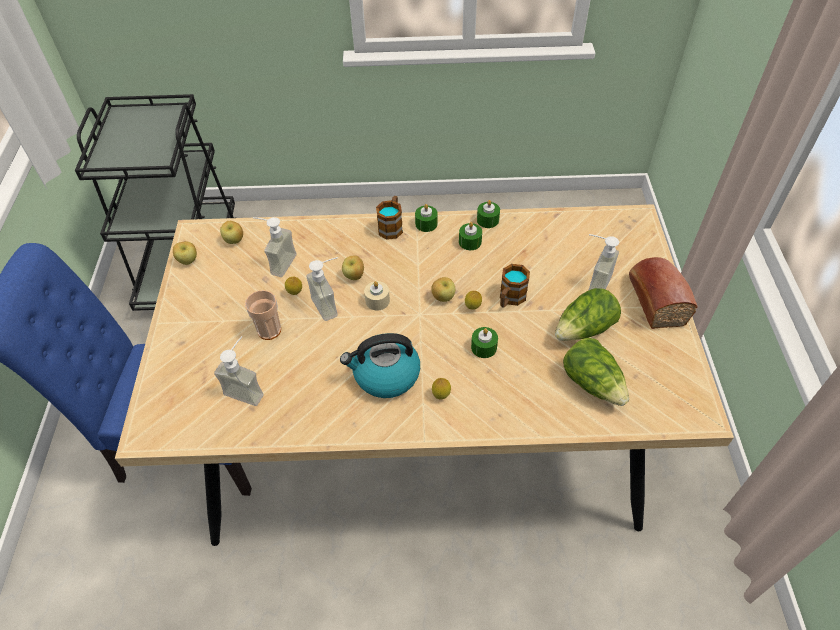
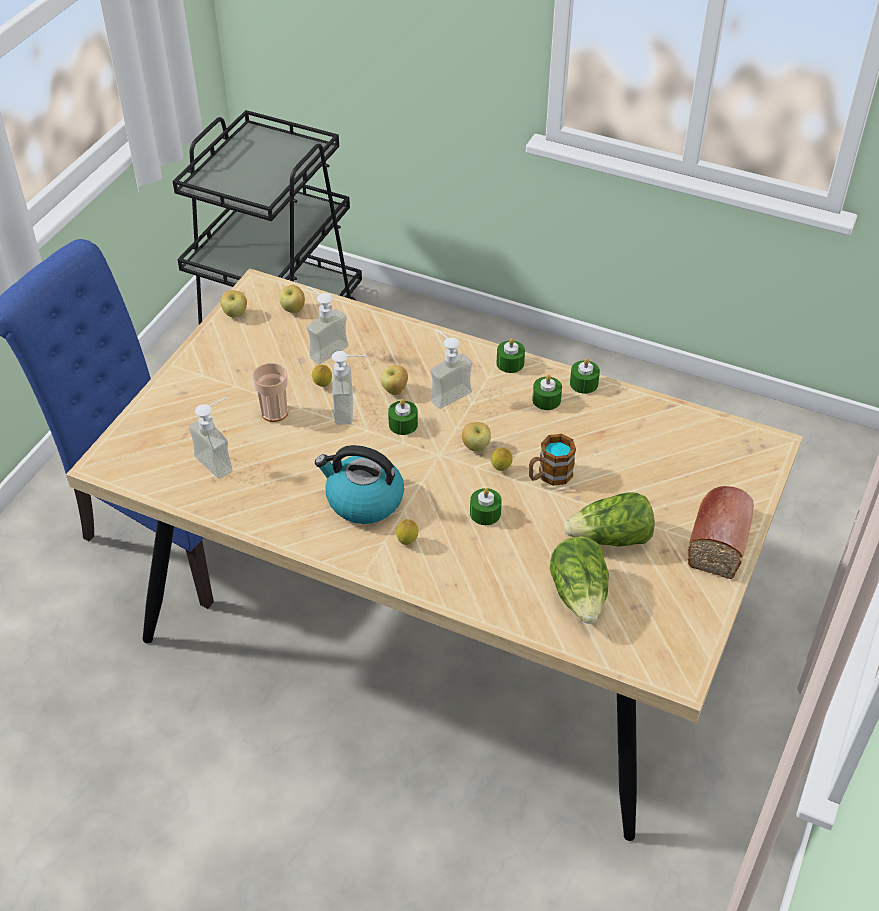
camera: 25 degrees right, 5 degrees down
beige candle [364,281,390,311] -> green candle [388,399,418,435]
mug [376,196,403,240] -> none
soap dispenser [589,234,619,290] -> soap dispenser moved to [430,329,473,409]

